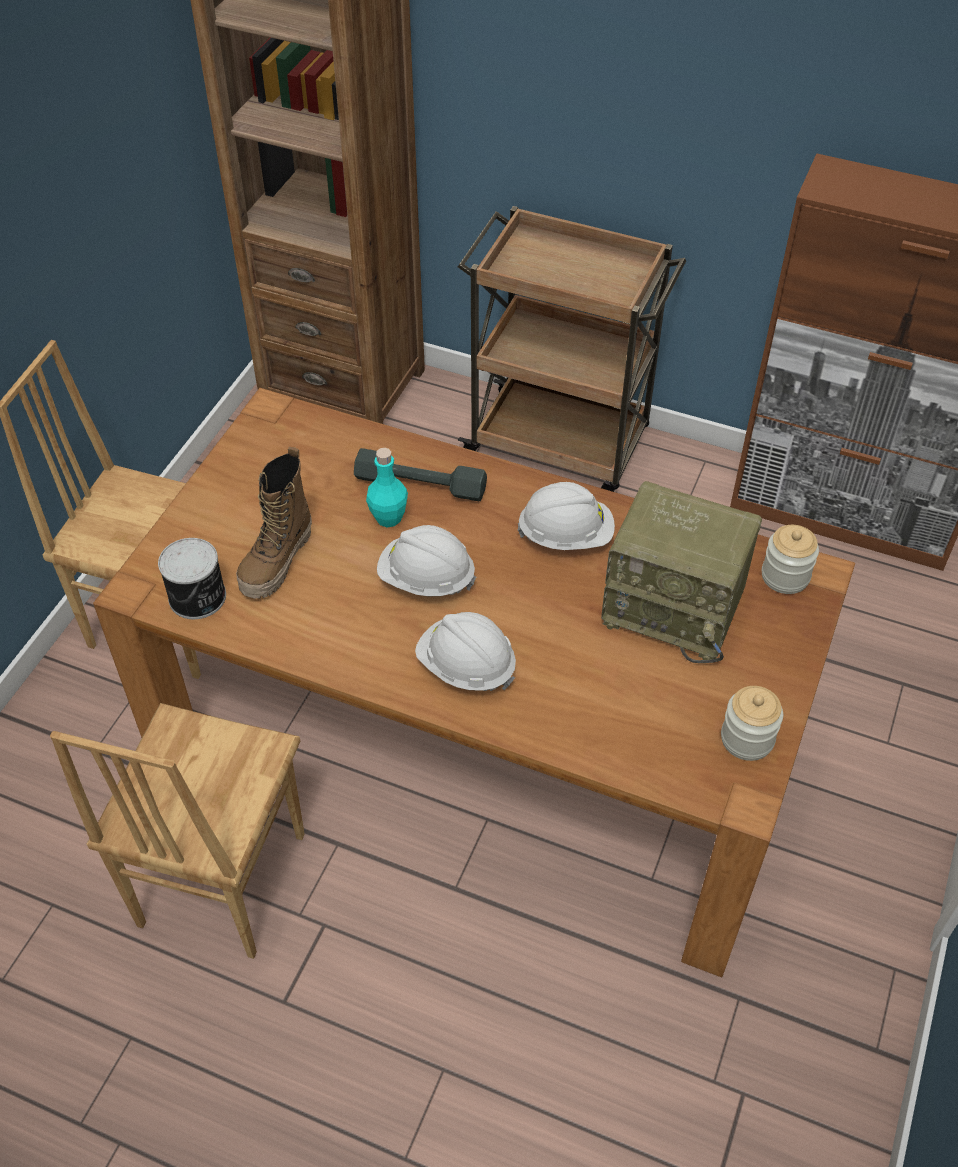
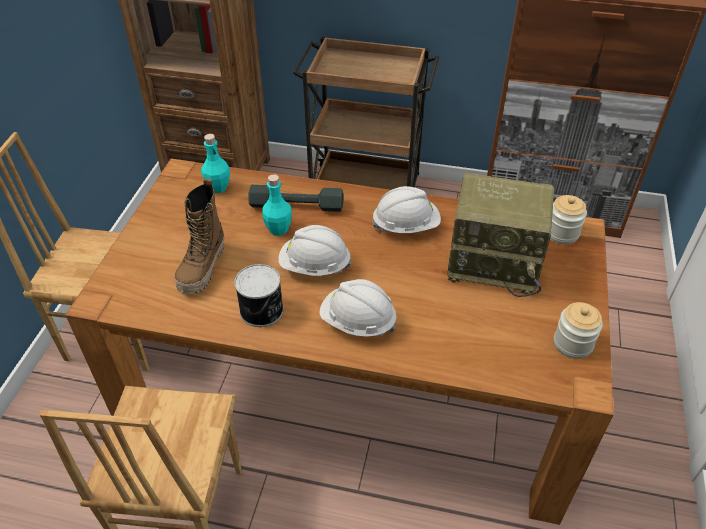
camera: 10 degrees left, 5 degrees down
can [158,538,226,619] -> can moved to [234,264,284,327]
none -> turquoise bottle [201,134,230,193]

